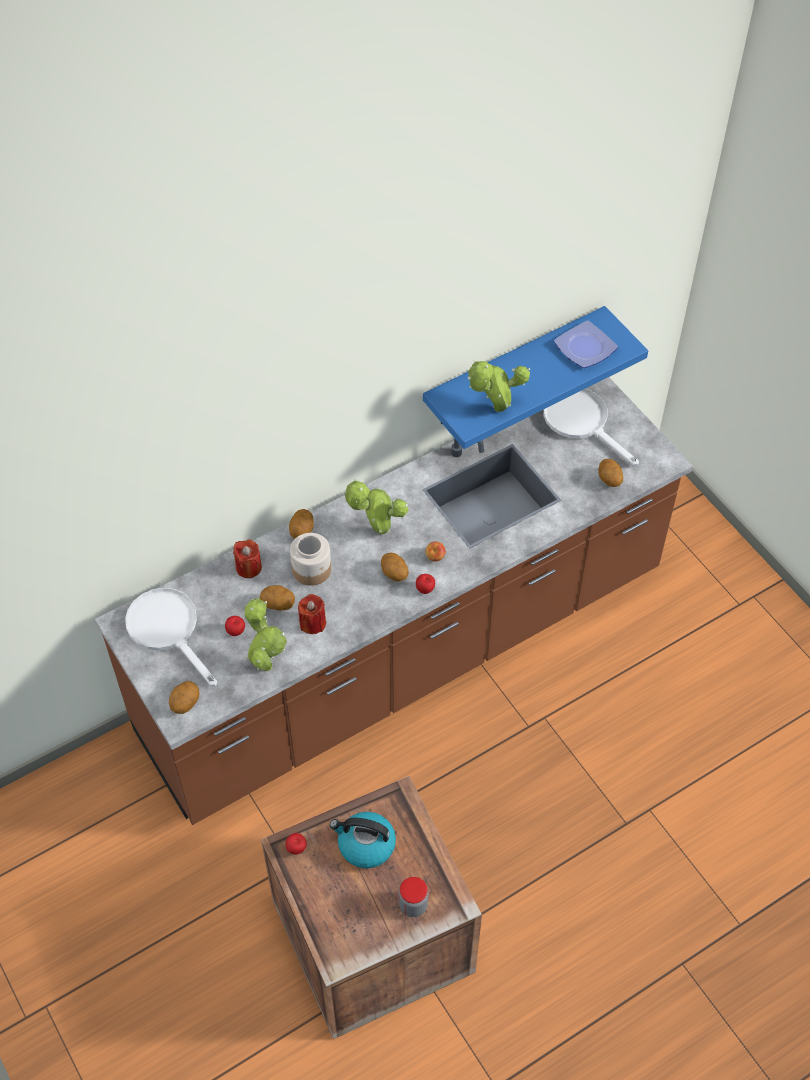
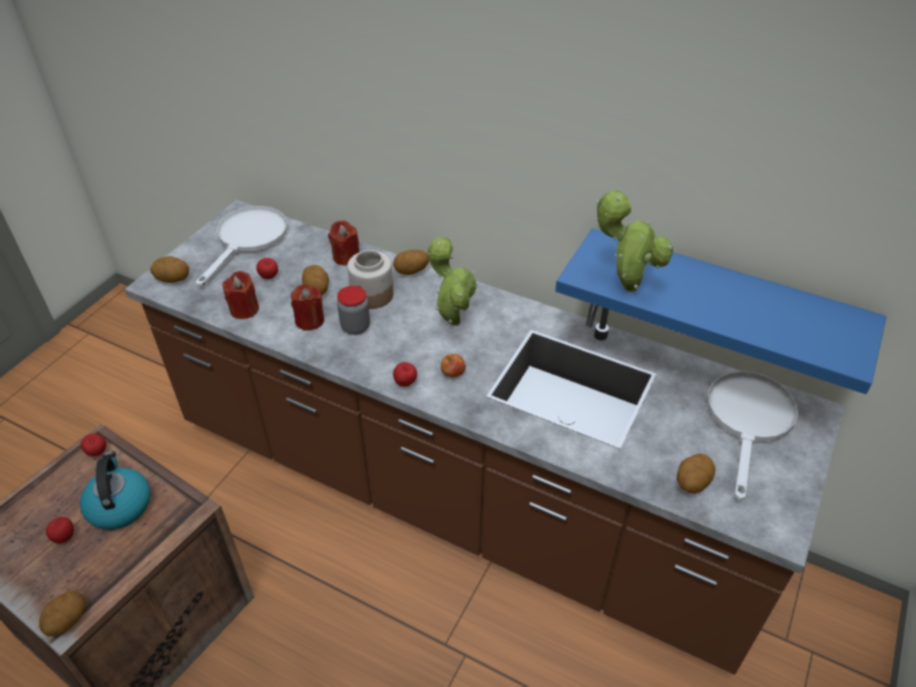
camera: 60 degrees right, 10 degrees down
potted plant [244,598,287,671] -> red candle [222,271,259,319]
potato [381,553,409,581] -> potato moved to [39,591,86,636]
jar [399,877,428,917] -> jar moved to [337,286,370,335]
plate [554,320,618,368] -> none
none -> apple [46,517,74,543]

